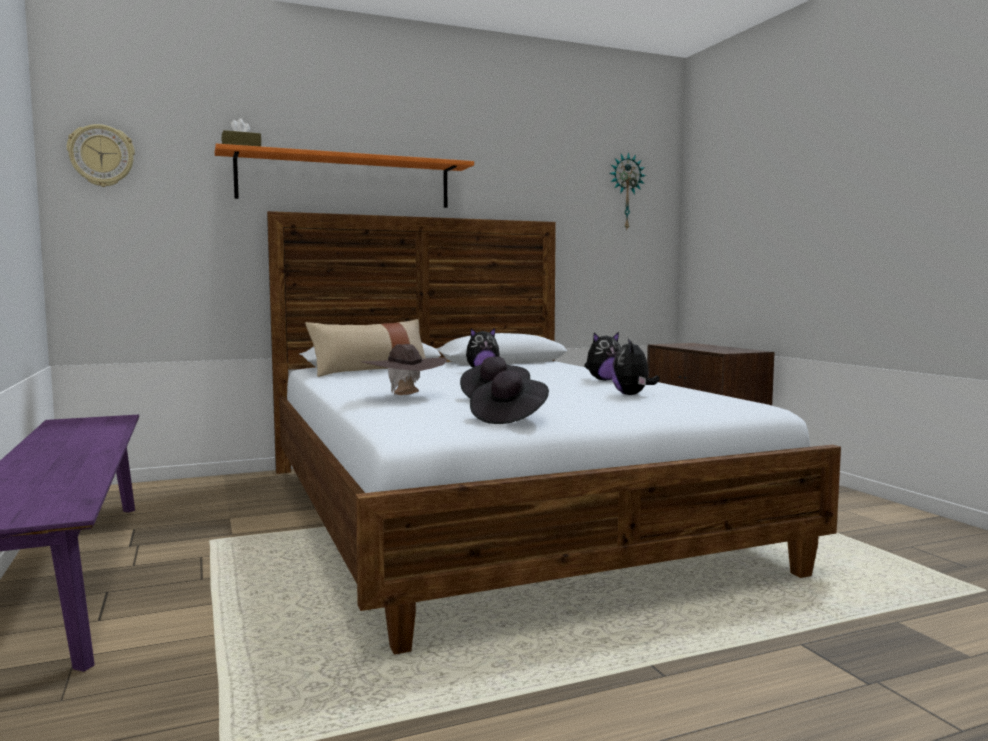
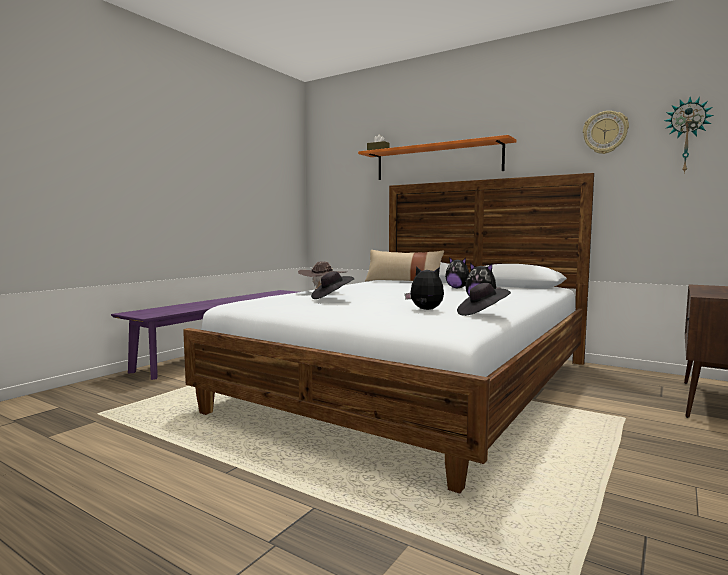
camera: 55 degrees right, 0 degrees up
wall clock [67,124,135,187] -> wall clock moved to [583,111,629,154]
black hat [470,370,549,424] -> black hat moved to [457,283,511,316]
plush toy [611,339,659,395] -> plush toy turned 60 degrees clockwise [405,266,444,310]

